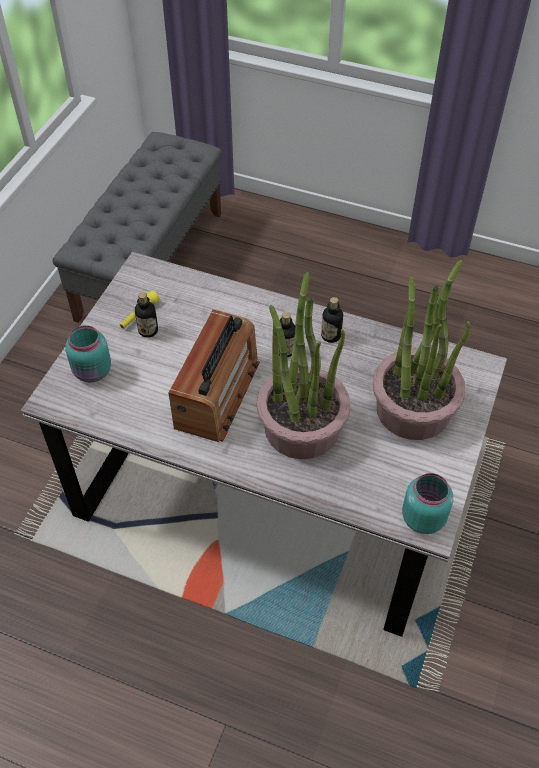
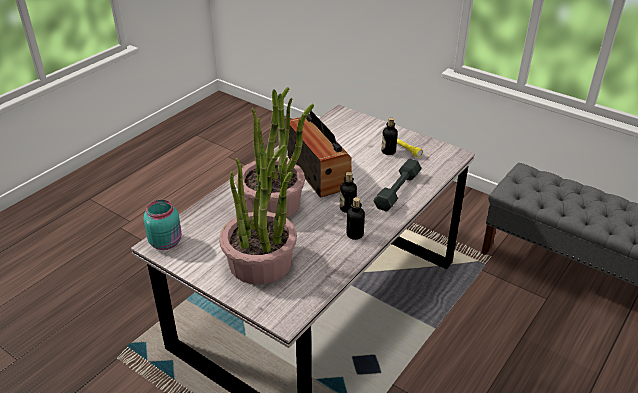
camera: 105 degrees right, 15 degrees down
turquoise jar [66,325,111,383] -> none
radio [168,310,260,442] -> radio turned 150 degrees counterclockwise [287,111,352,197]
none -> grey dumbbell [373,158,422,212]

